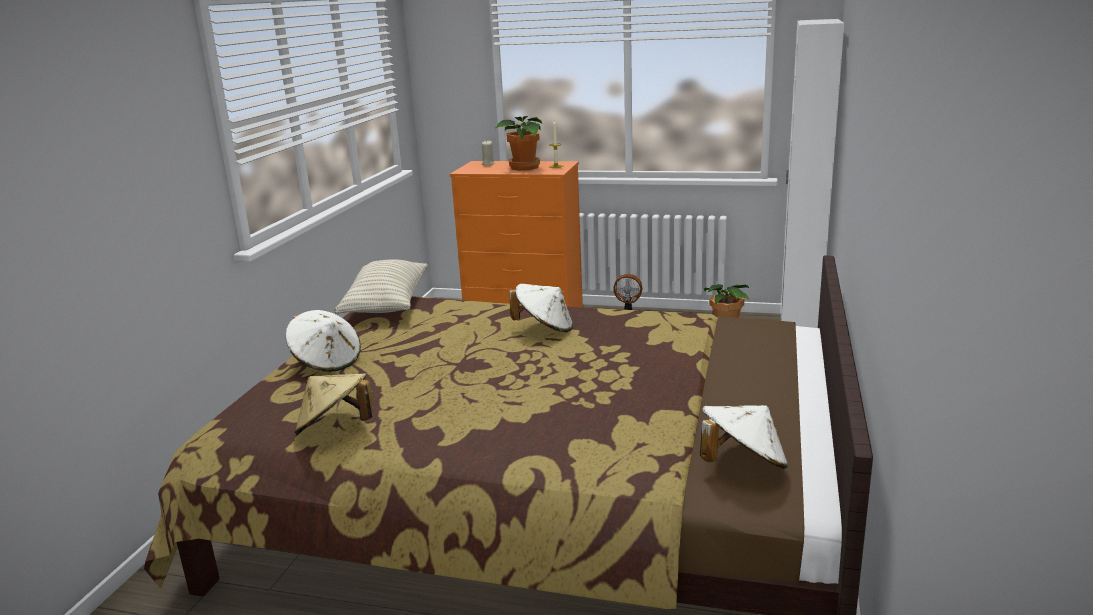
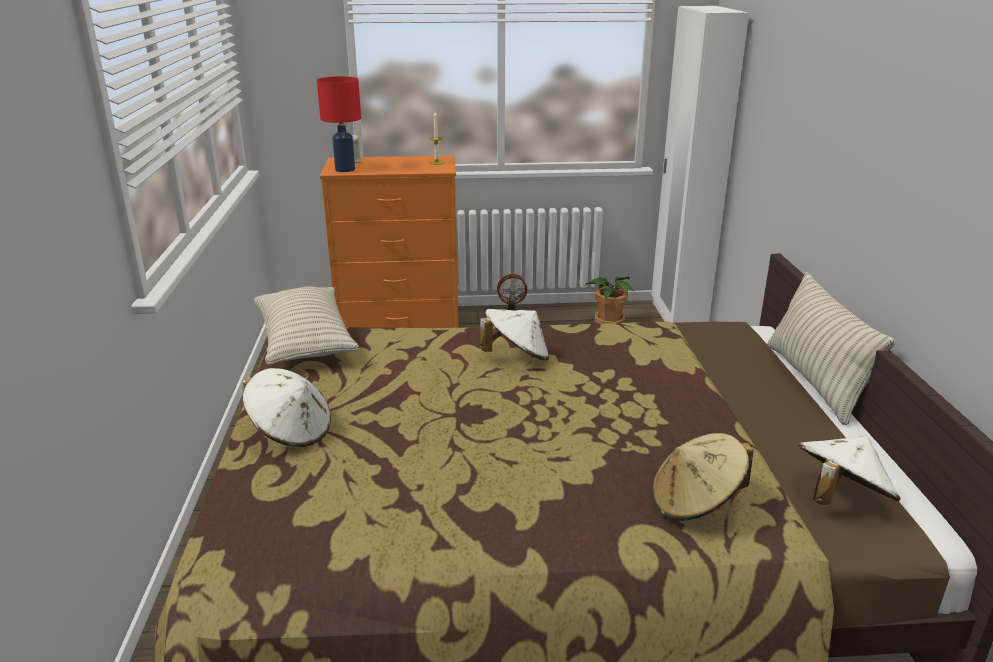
camera: 20 degrees left, 5 degrees up
beige hat [295,373,373,435] -> beige hat moved to [652,433,753,521]
potted plant [495,116,542,171] -> none
none -> red table lamp [317,76,361,172]
none -> pillow [767,272,896,425]

